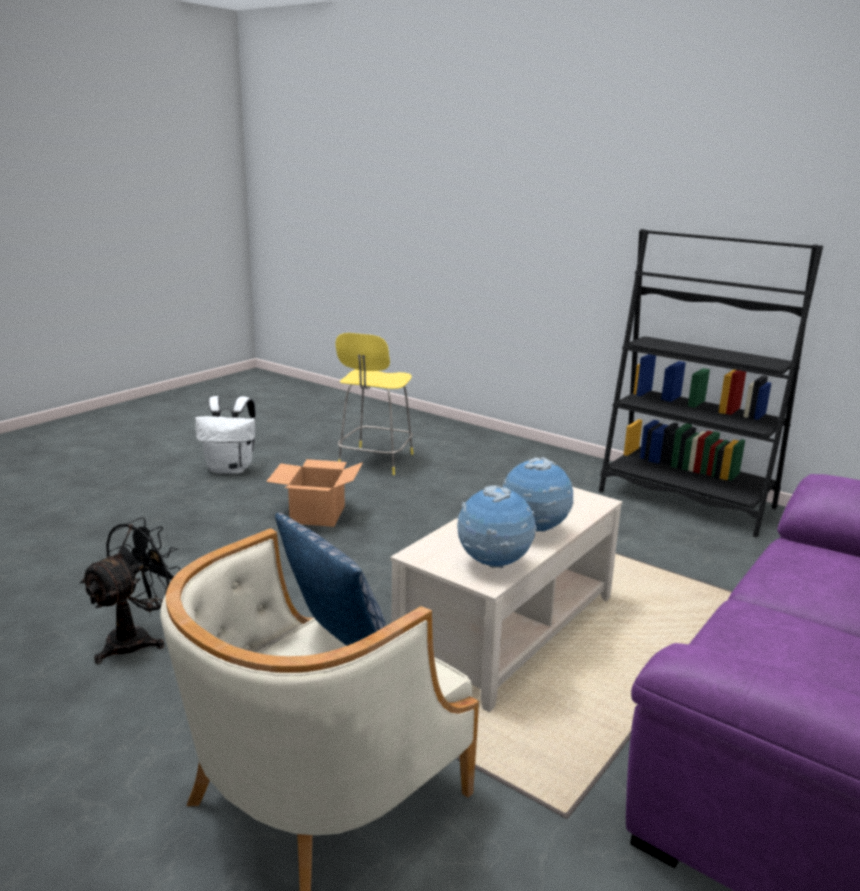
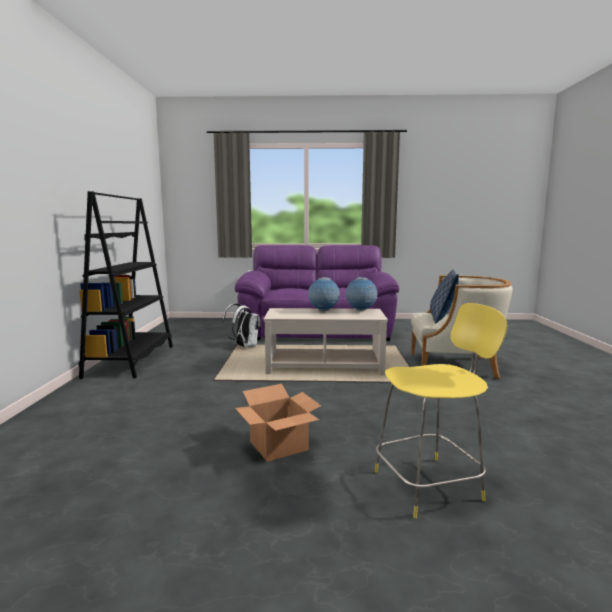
camera: 125 degrees left, 10 degrees down
black fan [80,517,181,664] -> none
white backpack [195,396,256,474] -> white backpack moved to [222,303,261,348]
yellow stool [335,333,413,475] -> yellow stool moved to [374,303,507,518]

